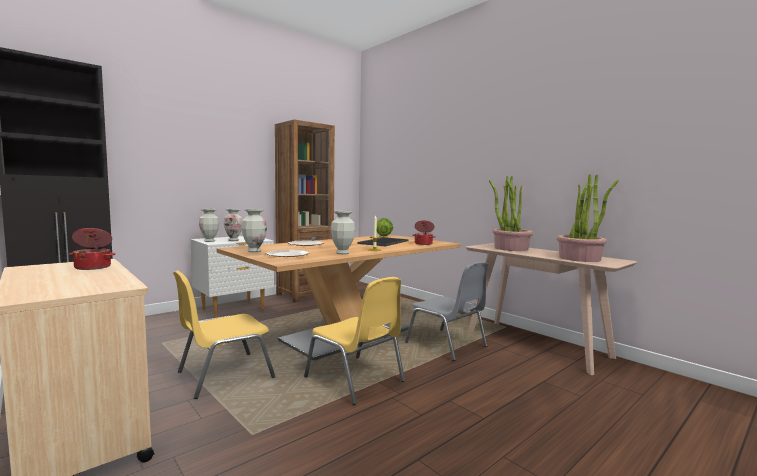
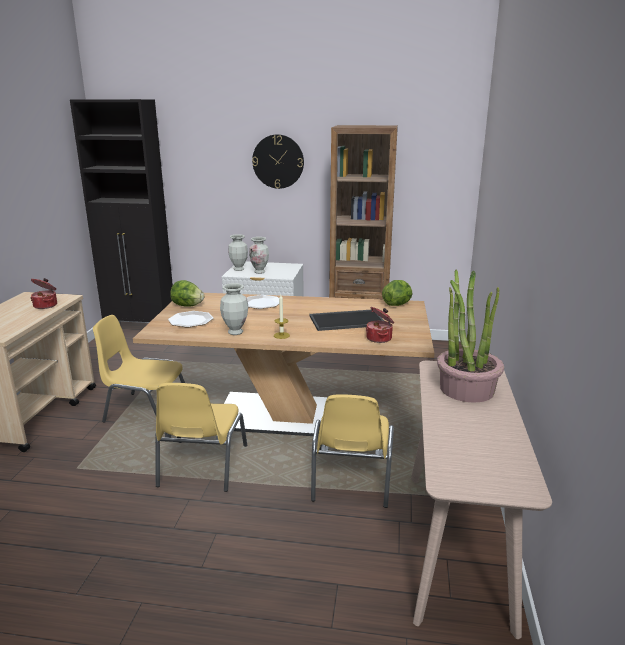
camera: 50 degrees right, 15 degrees up
vase [241,209,267,252] -> lettuce [170,280,204,307]
grey chair [405,261,488,361] -> yellow chair [311,394,394,508]
potted plant [557,174,619,262] -> none
none -> wall clock [252,134,304,189]

